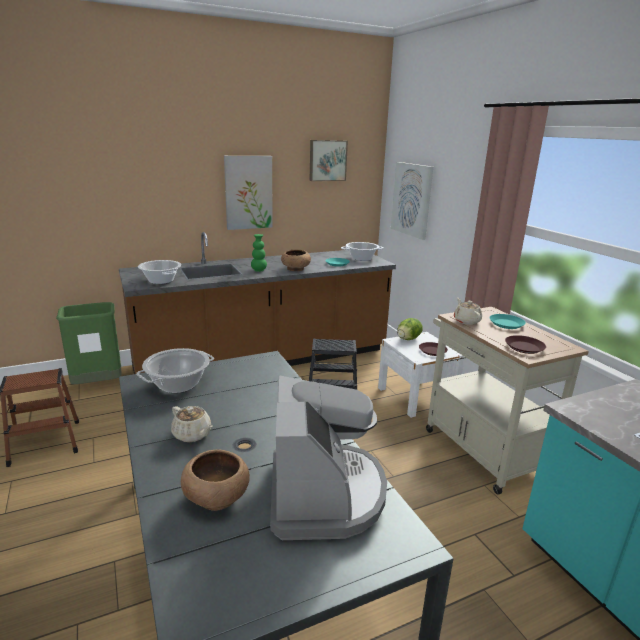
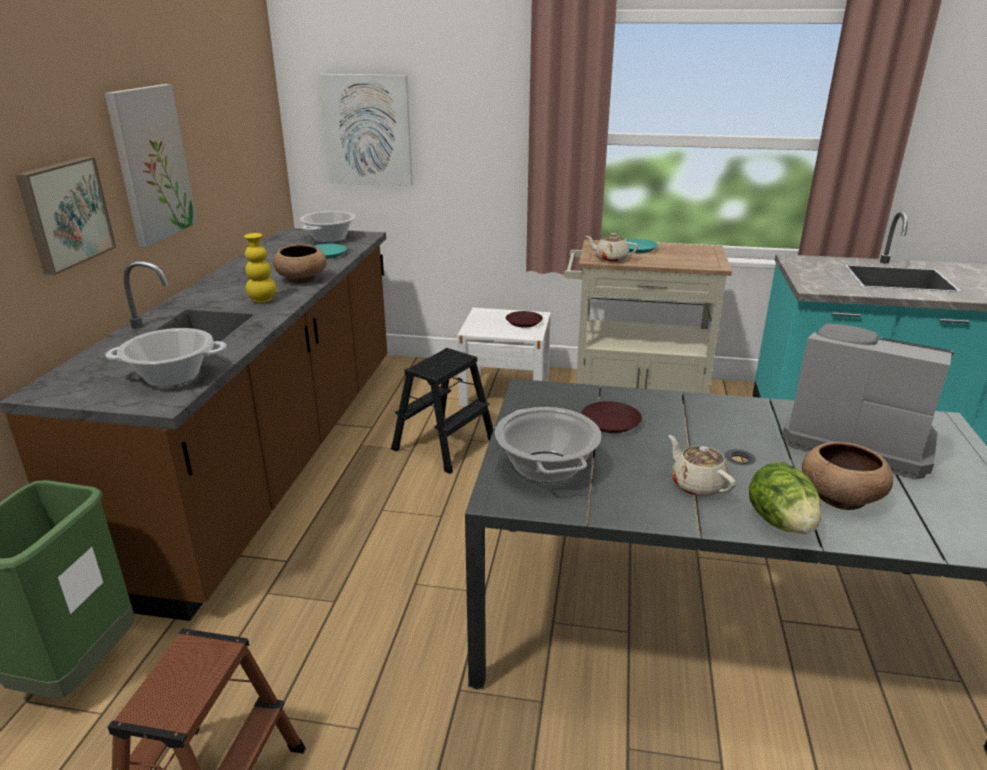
camera: 55 degrees left, 5 degrees up
beige teapot [171,406,213,442] -> beige teapot turned 105 degrees counterclockwise [669,435,736,497]
green vase [251,234,267,272] -> yellow vase [244,233,276,303]
picture [310,140,348,181] -> picture moved to [16,157,116,275]
lettuce [397,318,423,340] -> lettuce moved to [749,462,821,534]
brown plate [505,335,546,354] -> brown plate moved to [581,401,642,433]

